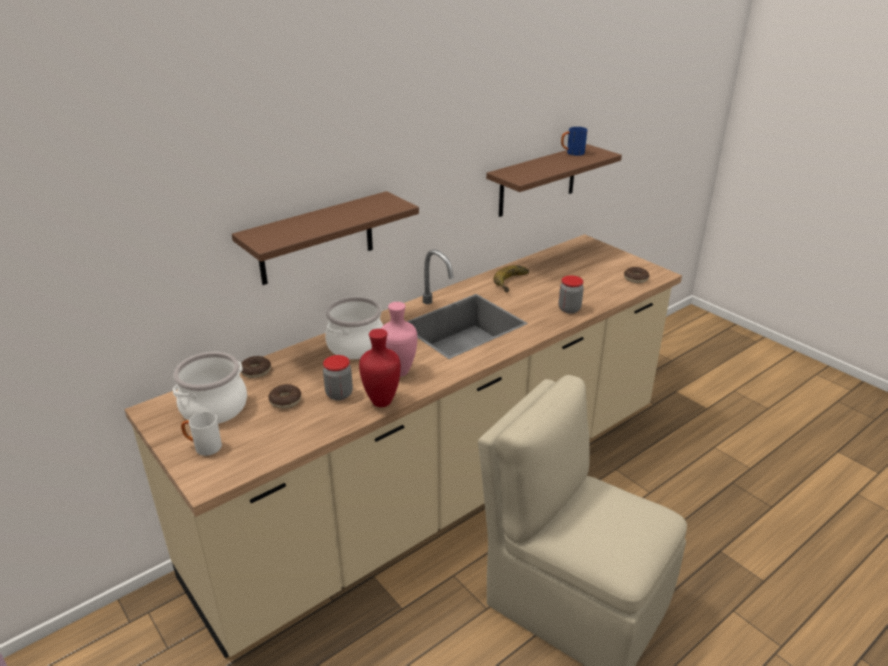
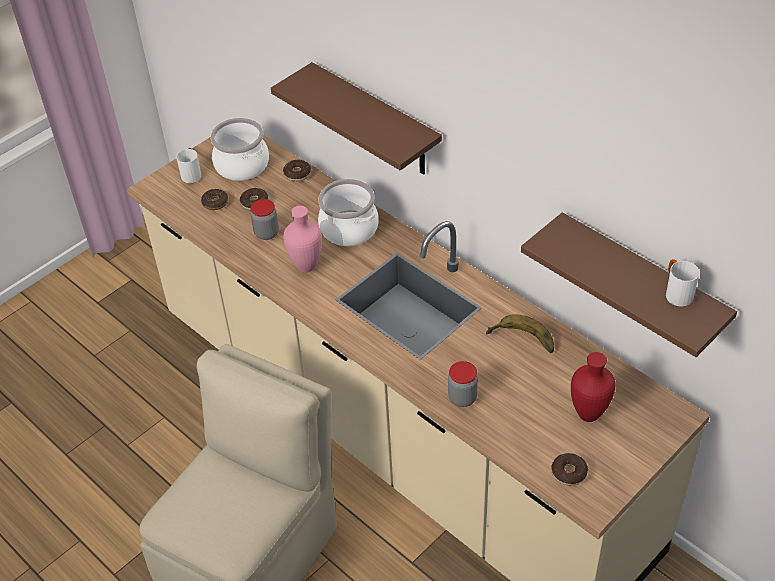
camera: 85 degrees right, 15 degrees up
red vase [359,329,401,407] -> red vase moved to [571,352,615,422]
blue mug [561,127,588,156] -> white mug [666,259,700,307]
none -> donut [201,189,228,210]

